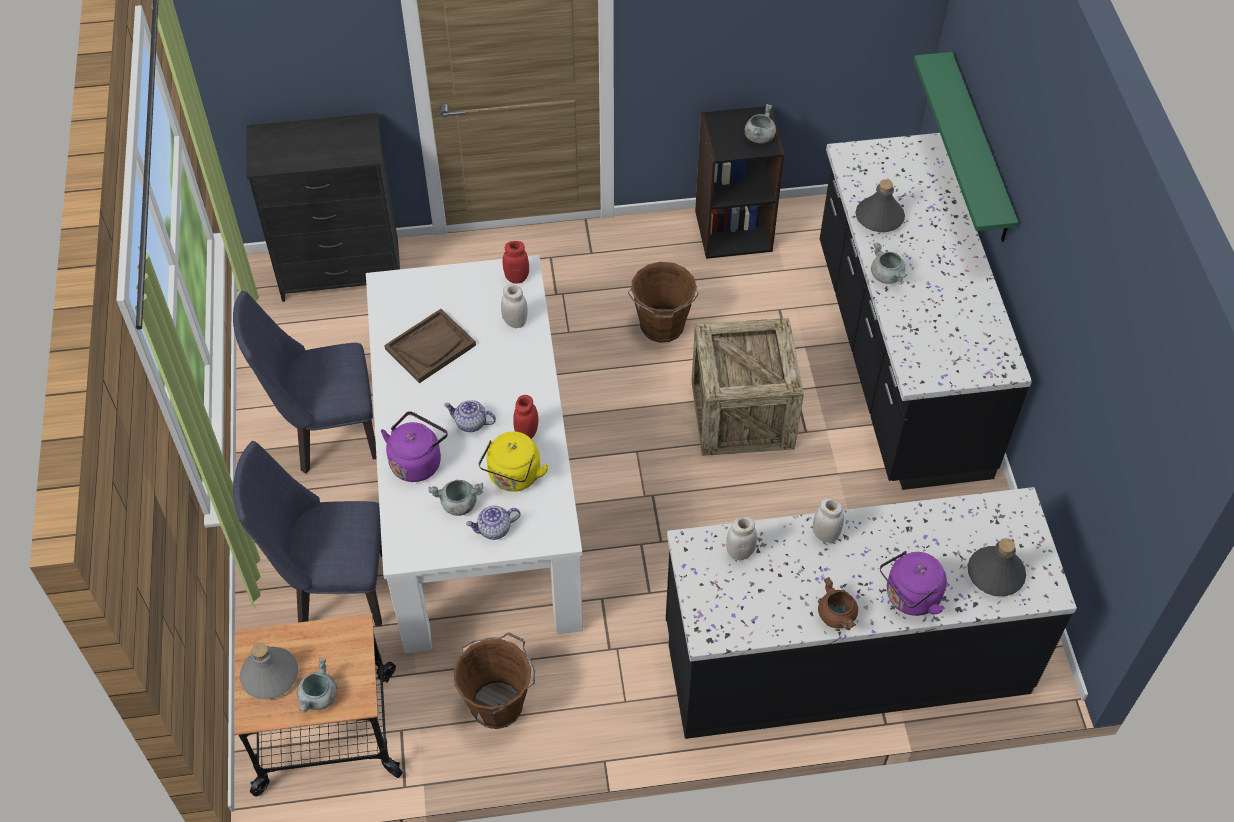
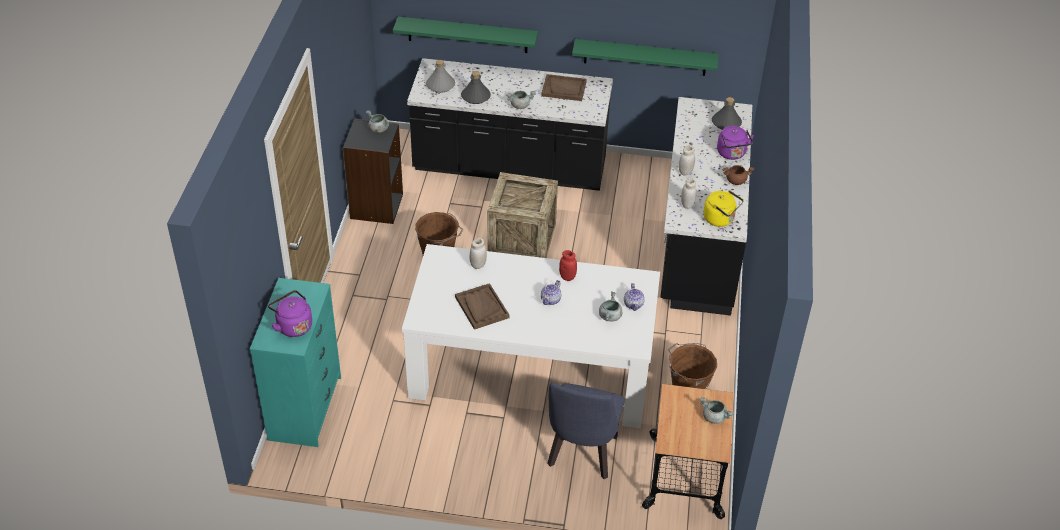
camera: 75 degrees left, 10 degrees down
blue chair [233,291,377,474] -> none
grey bottle [240,642,298,700] -> grey bottle moved to [426,60,455,93]
black dresser [247,113,400,302] -> turquoise dresser [250,278,341,447]
purple kettle [381,411,448,482] -> purple kettle moved to [268,290,312,337]
yellow kettle [478,431,549,492] -> yellow kettle moved to [703,190,743,227]
red jar [503,241,529,284] -> none
none -> brown tray [541,74,587,101]
none -> green shelf [572,39,719,76]

